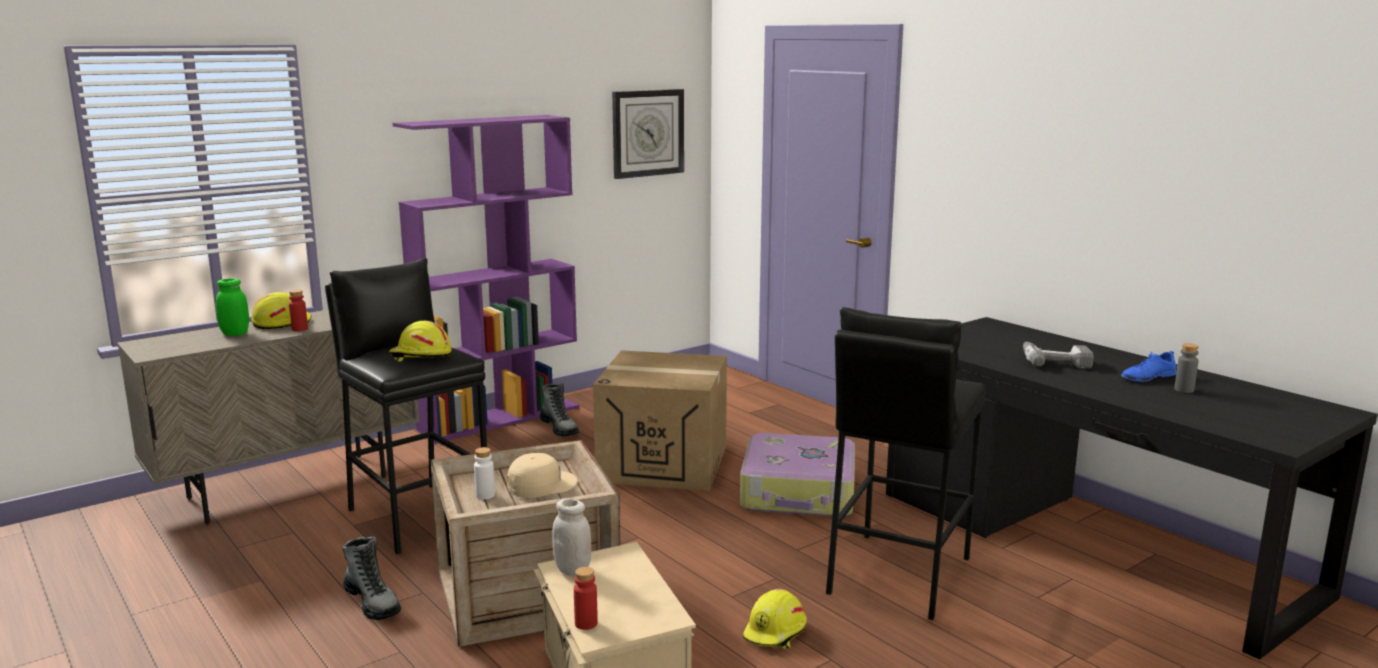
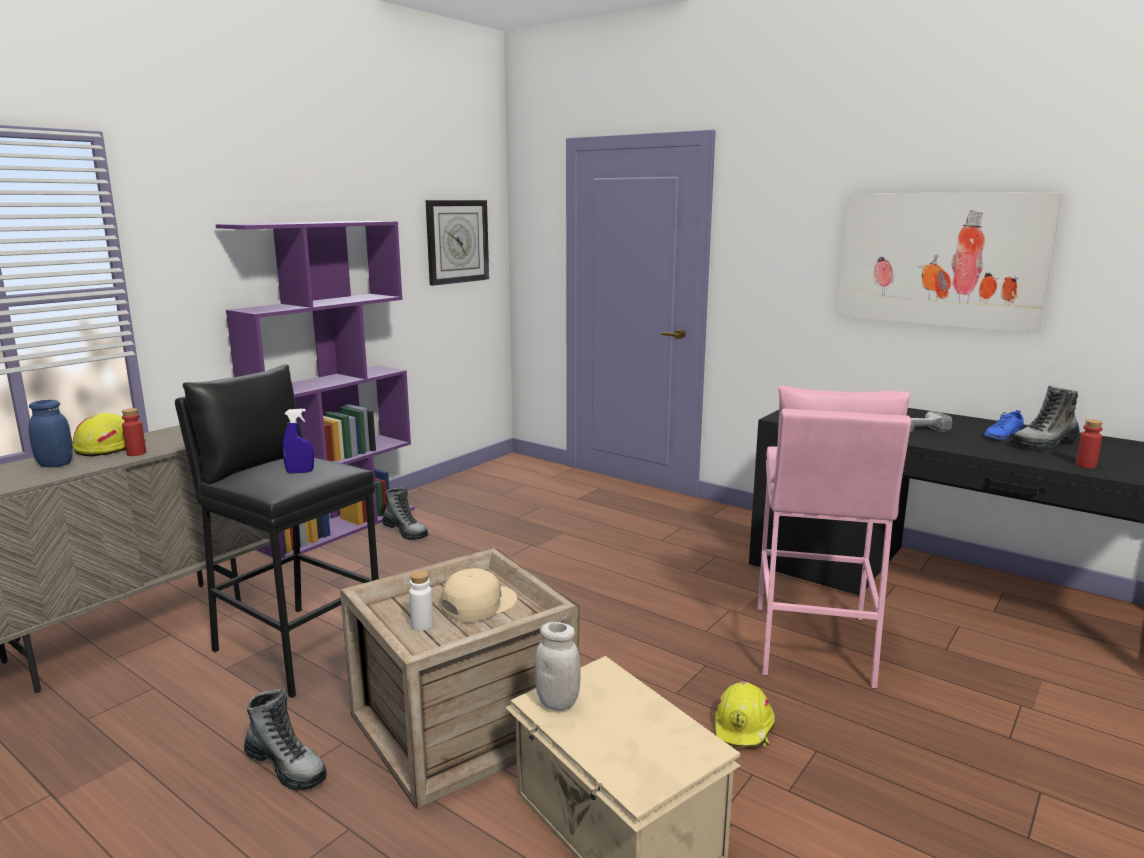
camera: 15 degrees left, 0 degrees up
green jar [216,278,249,336] -> blue jar [29,400,73,467]
yellow hard hat [389,321,452,362] -> blue spray bottle [283,408,314,474]
red bottle [574,567,598,630] -> red bottle moved to [1076,419,1103,468]
cardboard box [593,350,727,491] -> none
suitcase [740,433,855,516] -> none
black stool [826,307,986,620] -> pink stool [758,386,911,689]
grey bottle [1174,343,1199,393] -> boot [1011,386,1080,450]
none -> picture [837,192,1063,334]

